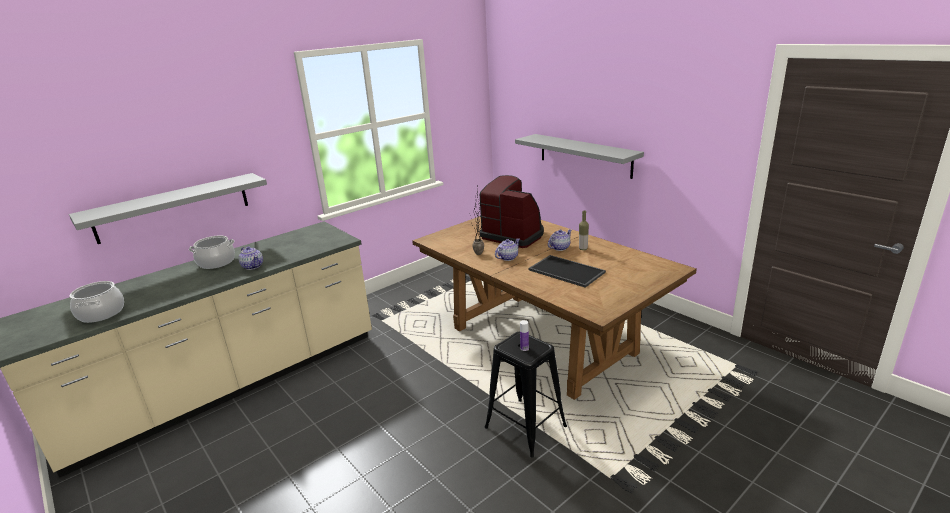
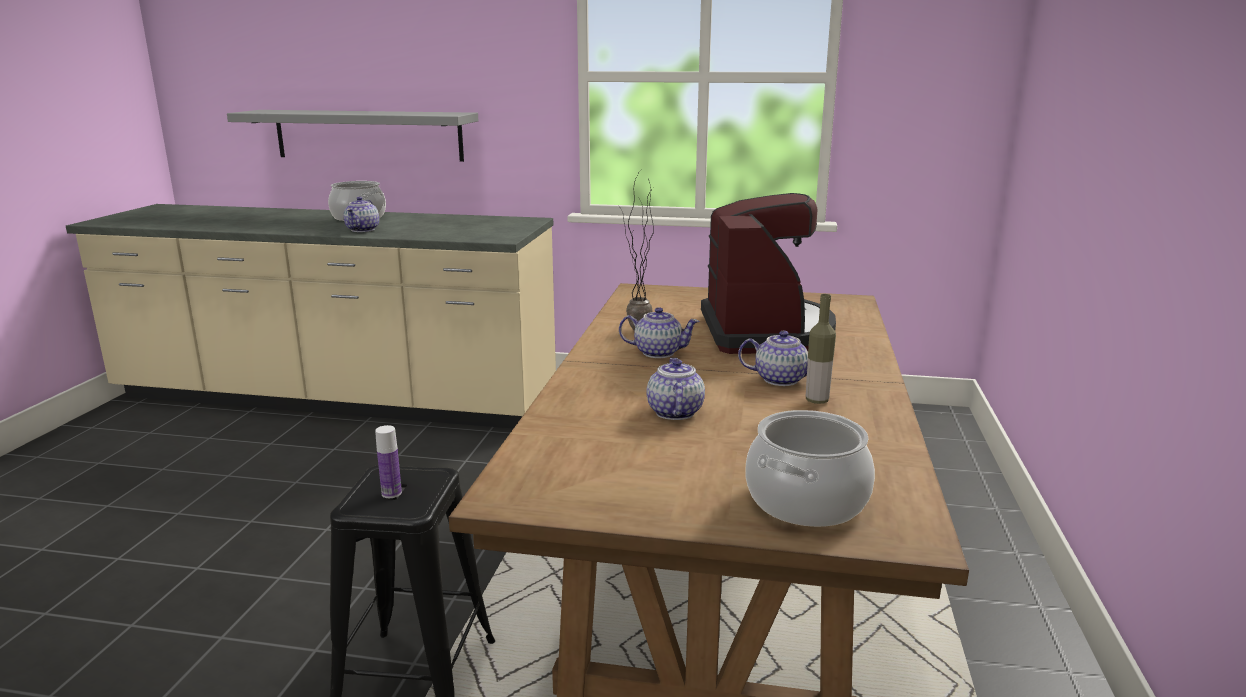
camera: 50 degrees right, 5 degrees down
cooking pot [70,281,124,323] -> cooking pot moved to [745,410,875,527]
grey shelf [515,134,644,179] -> none
tray [529,255,606,288] -> teapot [646,358,705,420]

